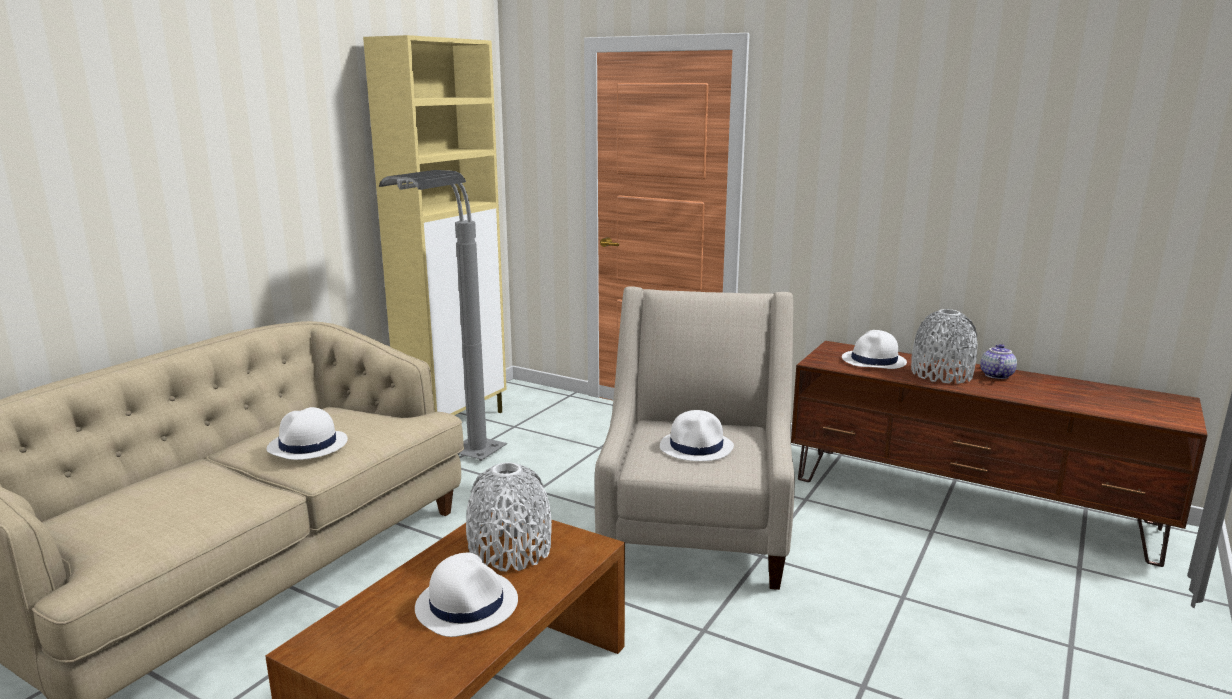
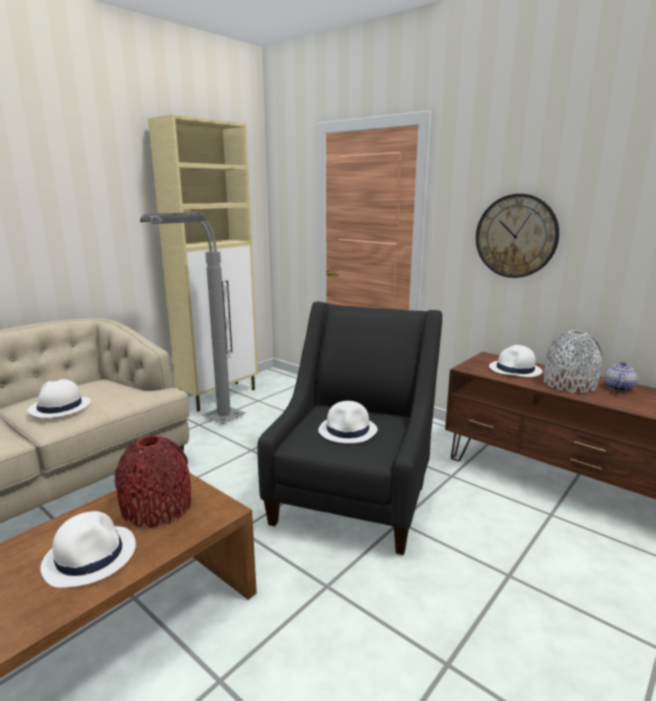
camera: 10 degrees right, 0 degrees up
white vase [466,462,552,572] -> red vase [115,436,191,528]
beige armchair [595,286,795,590] -> black armchair [257,302,442,555]
none -> wall clock [476,194,559,278]

